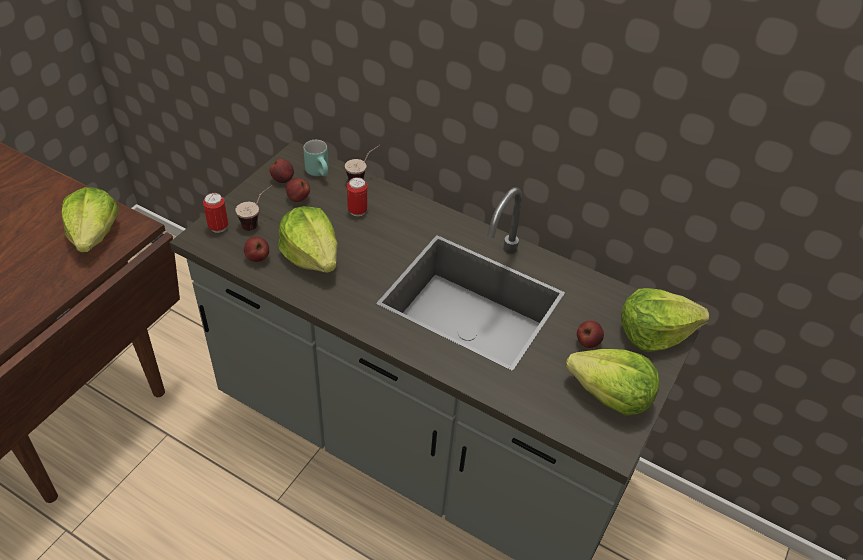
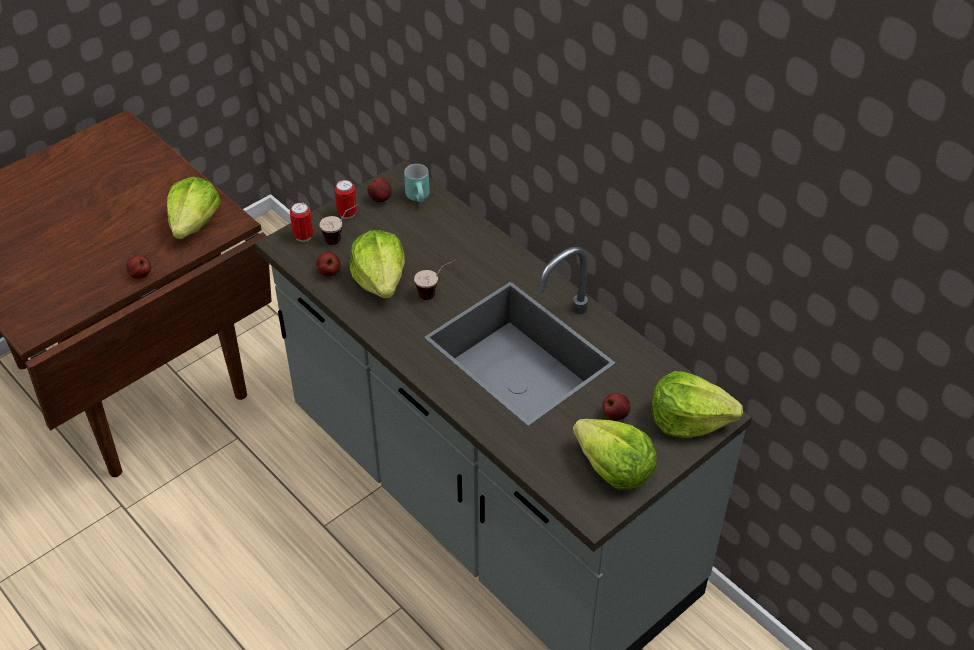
camera: 20 degrees right, 0 degrees up
apple [286,178,310,202] -> apple moved to [126,255,151,279]
cup [345,145,381,181] -> cup moved to [414,260,456,300]
can [347,177,368,216] -> can moved to [335,180,357,219]

